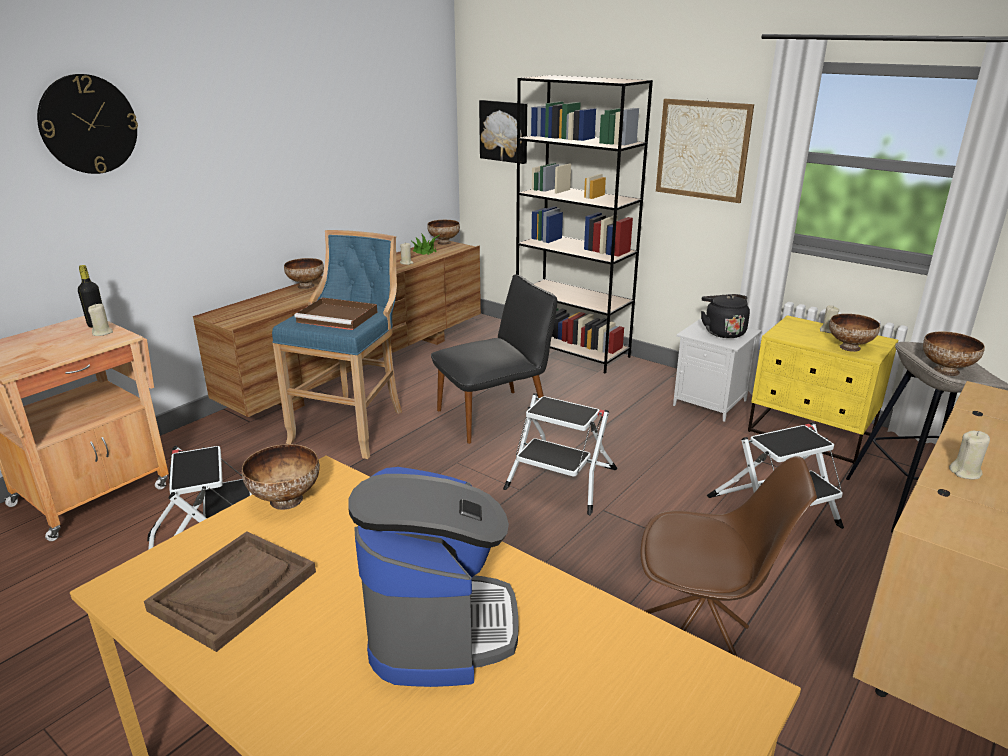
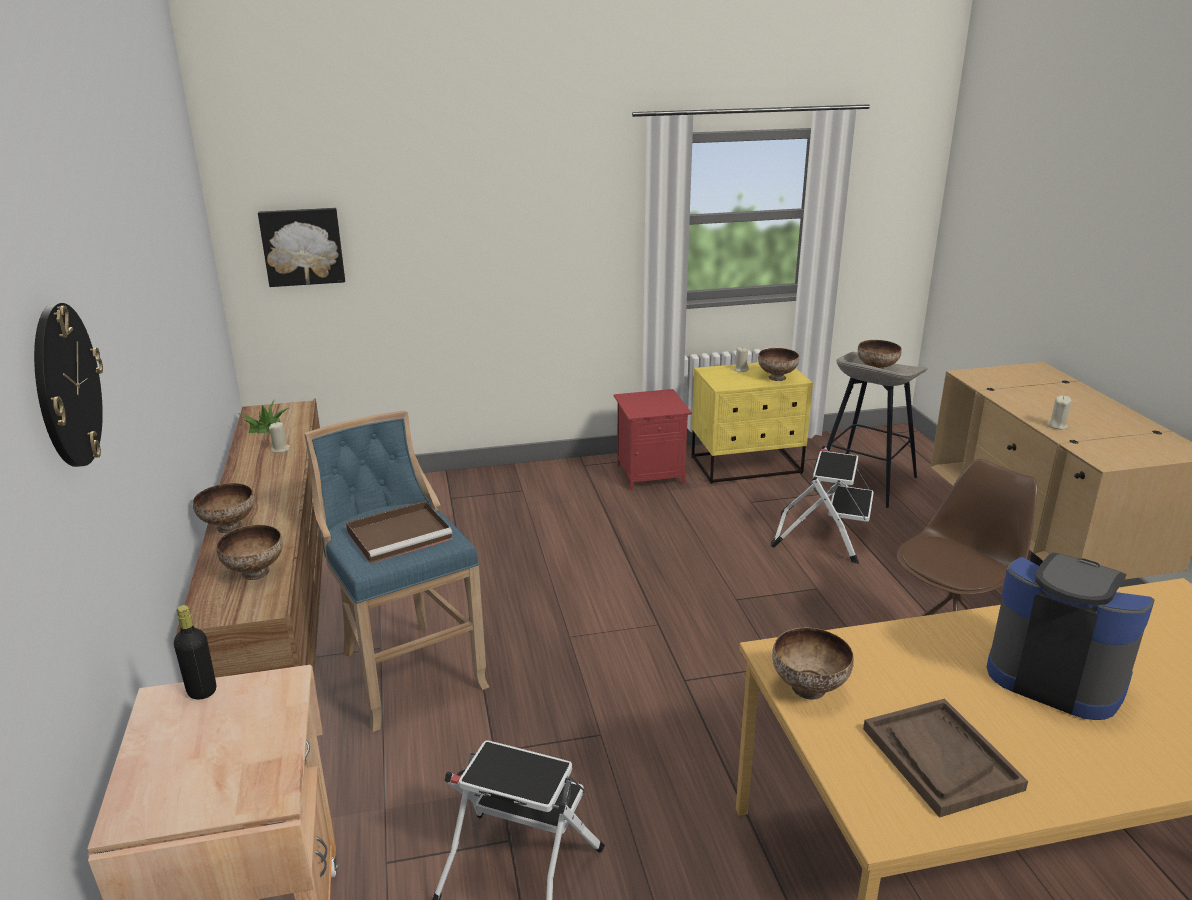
camera: 50 degrees left, 0 degrees up
beige candle [88,303,113,336] -> none
bowl [427,220,460,245] -> bowl moved to [216,525,283,580]
black chair [431,274,557,444] -> none
step ladder [503,393,617,515] -> none
beige bookcase [516,75,653,374] -> none
picture [656,99,754,203] -> none
grey nightstand [673,318,762,422] -> red nightstand [614,389,692,490]
black kettle [701,294,750,338] -> none

